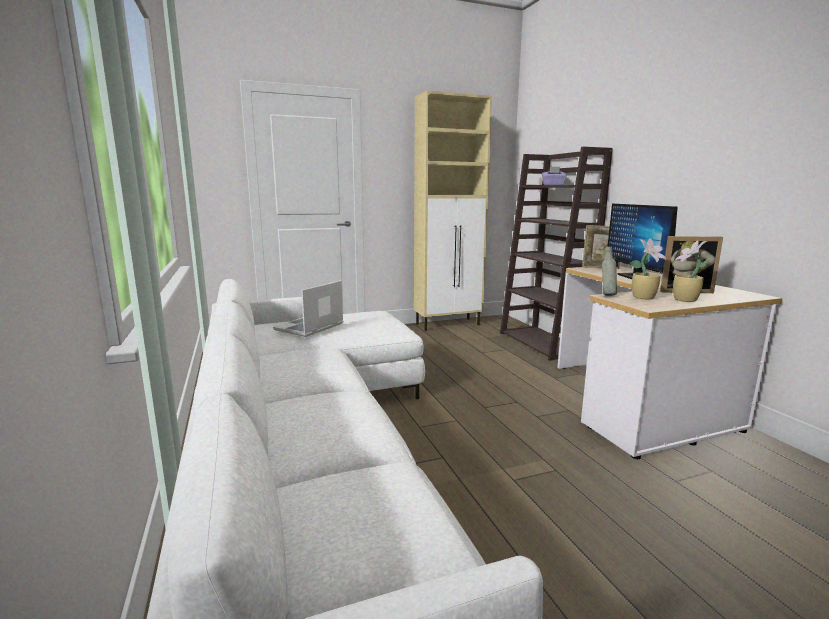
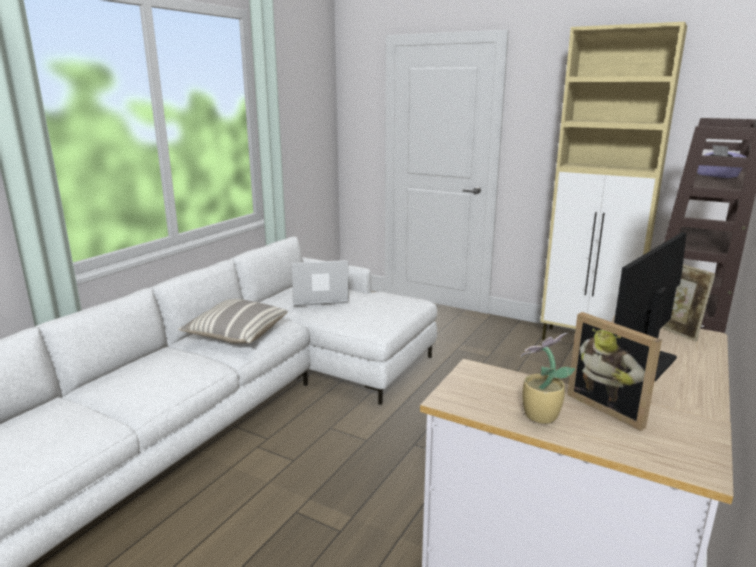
camera: 50 degrees right, 5 degrees up
grey bottle [602,247,617,296] -> none
potted plant [630,238,667,299] -> none
none -> pillow [178,299,288,344]

